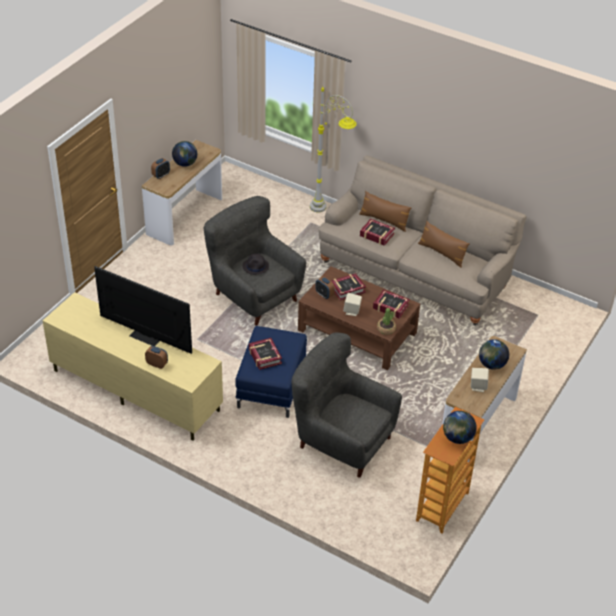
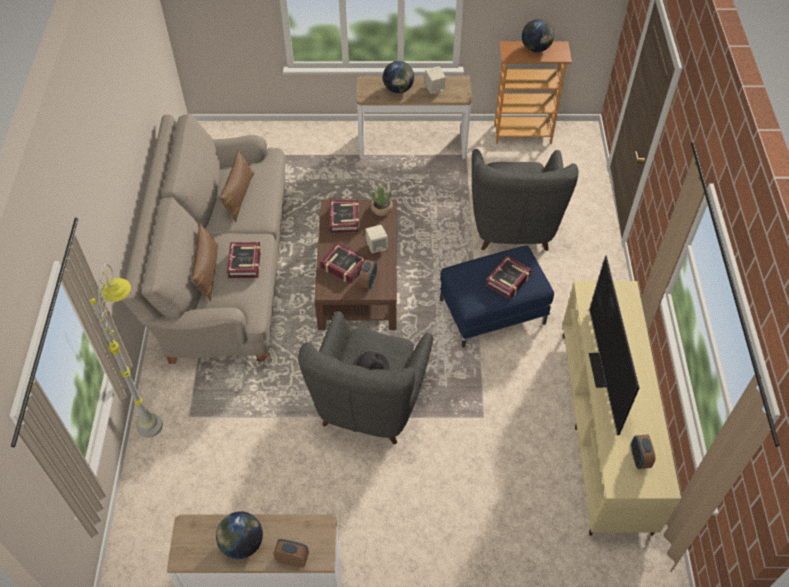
camera: 120 degrees left, 10 degrees up
alarm clock [145,346,168,369] -> alarm clock moved to [631,434,655,469]

